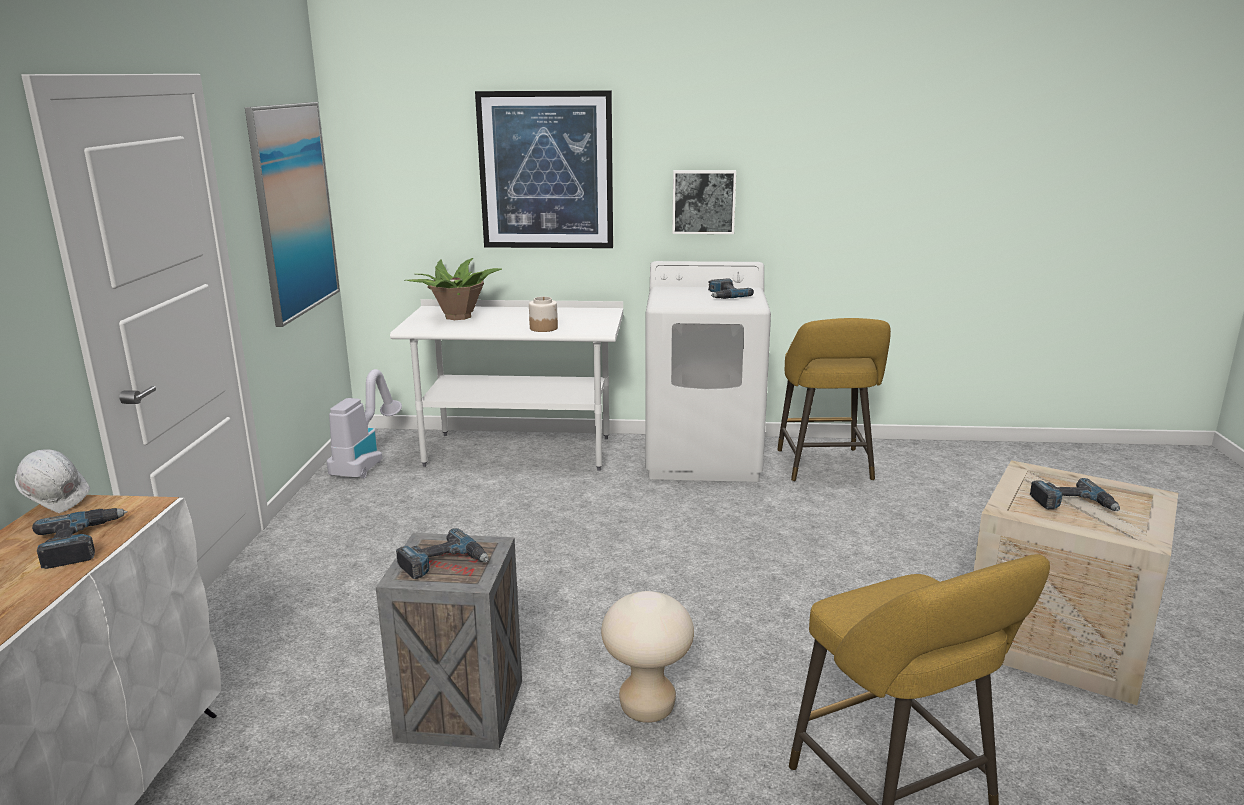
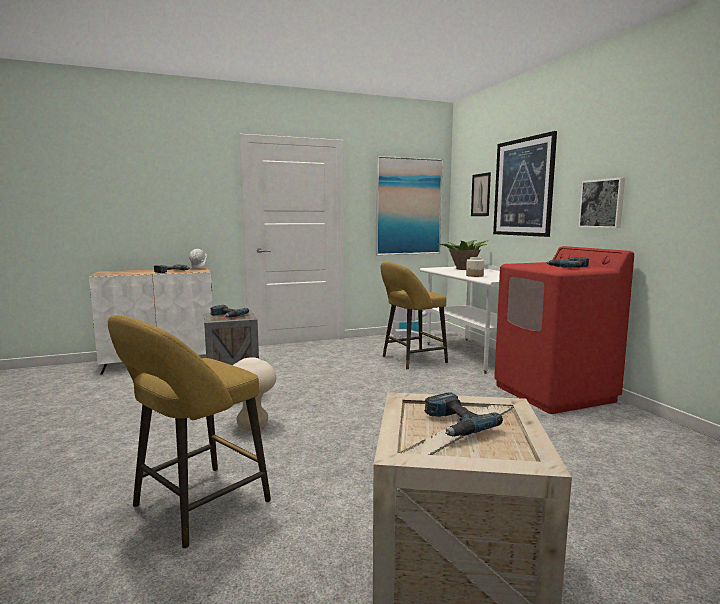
camera: 65 degrees right, 10 degrees down
white washing machine [645,261,771,482] -> red washing machine [494,246,634,414]
yellow stool [777,318,891,482] -> yellow stool moved to [380,262,448,370]
none -> picture [471,172,491,216]

